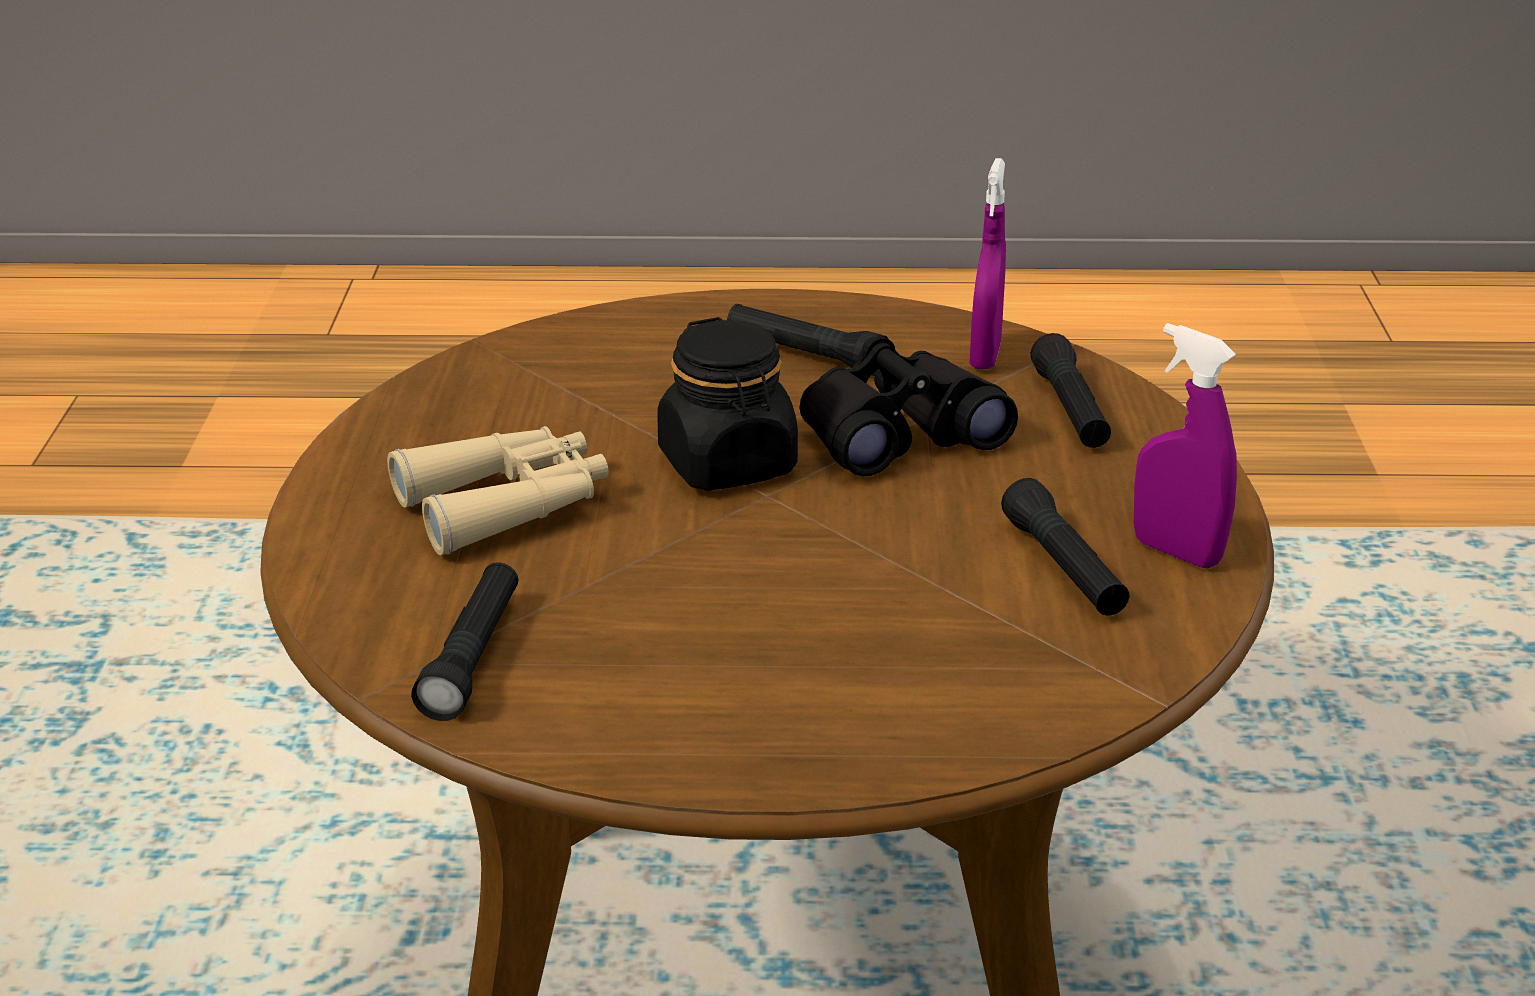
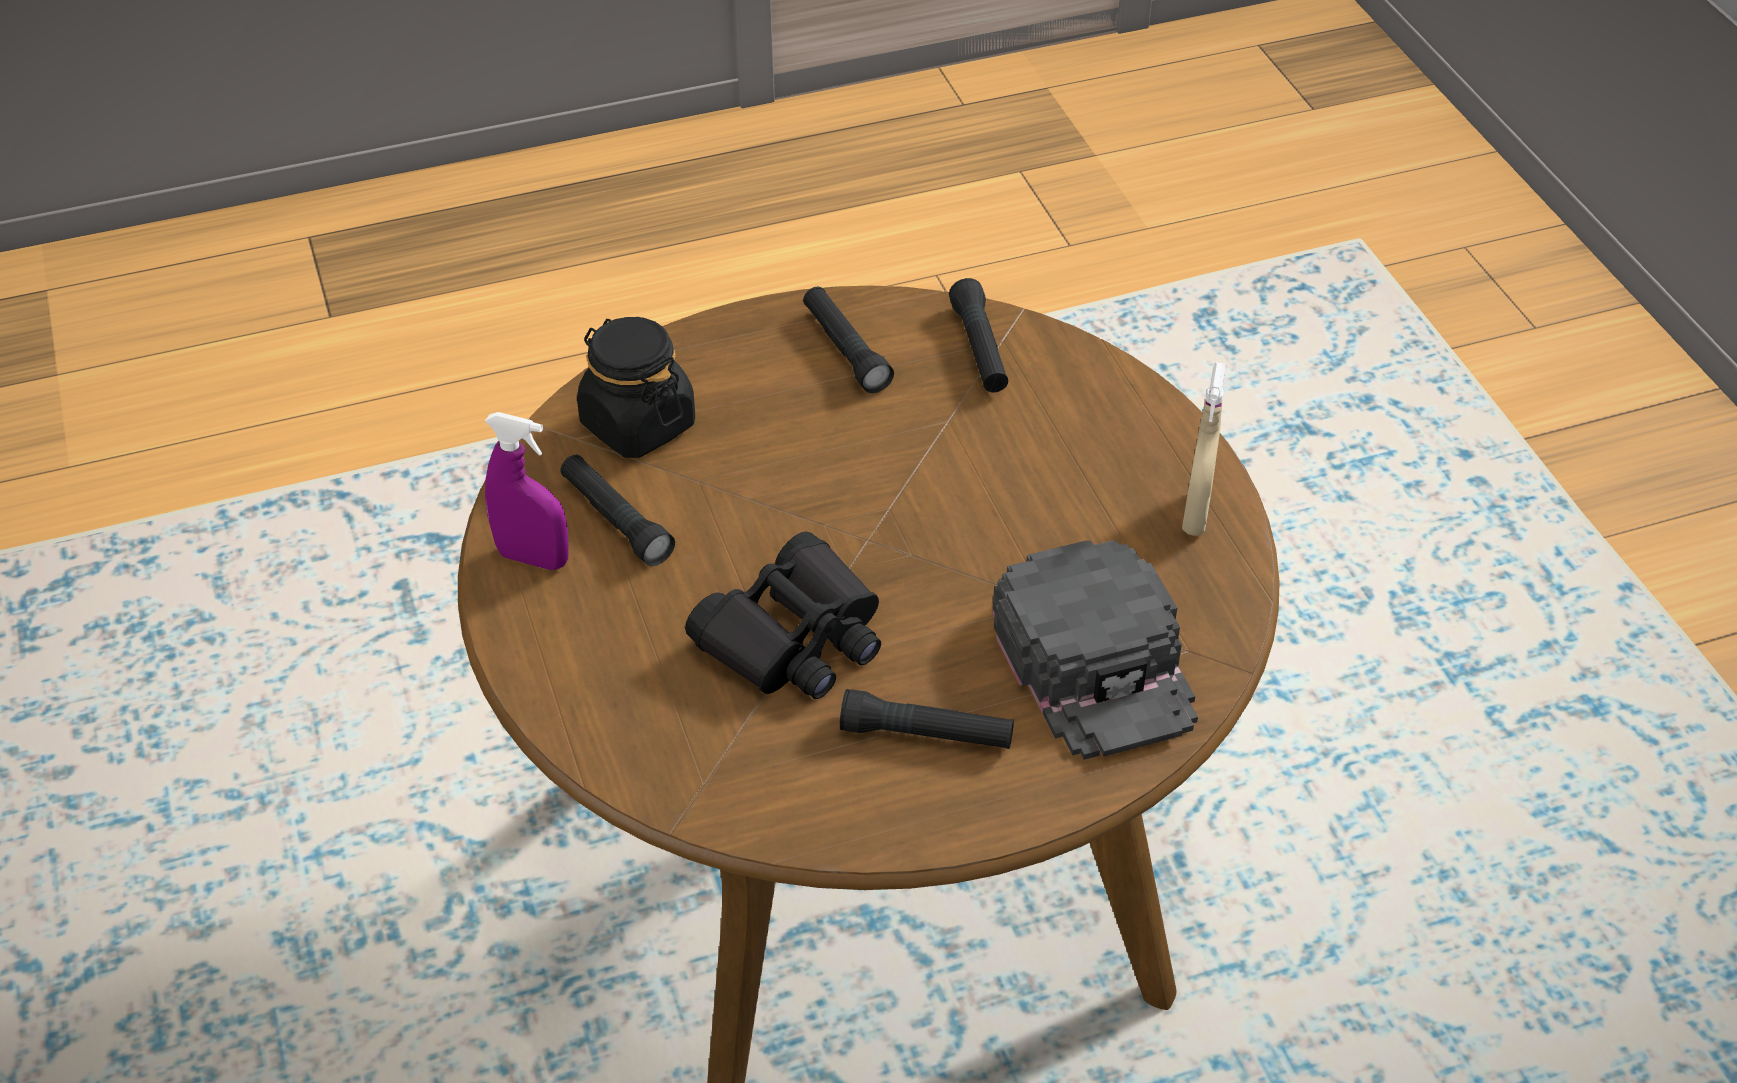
camera: 160 degrees right, 15 degrees up
beige binoculars [387,426,609,555] -> none
black jar [657,317,798,491] -> black jar moved to [577,317,695,458]
purple spray bottle [969,158,1006,369] -> none
black flashlight [1031,333,1111,448] -> black flashlight moved to [803,286,894,393]
none -> black cap [992,540,1198,760]
none -> beige spray bottle [1182,362,1225,536]

